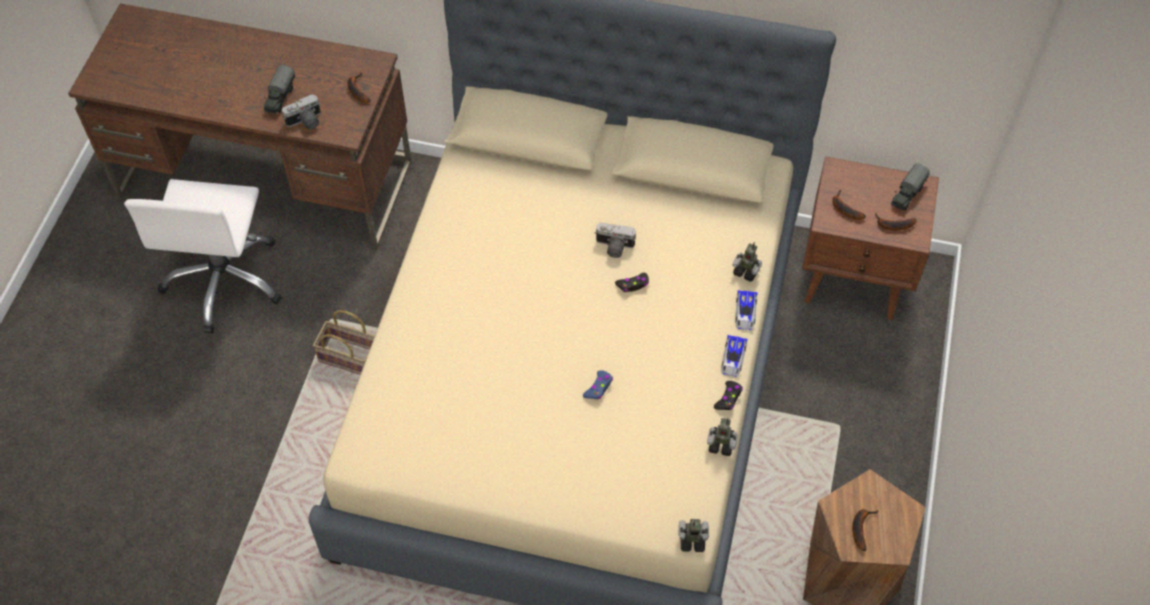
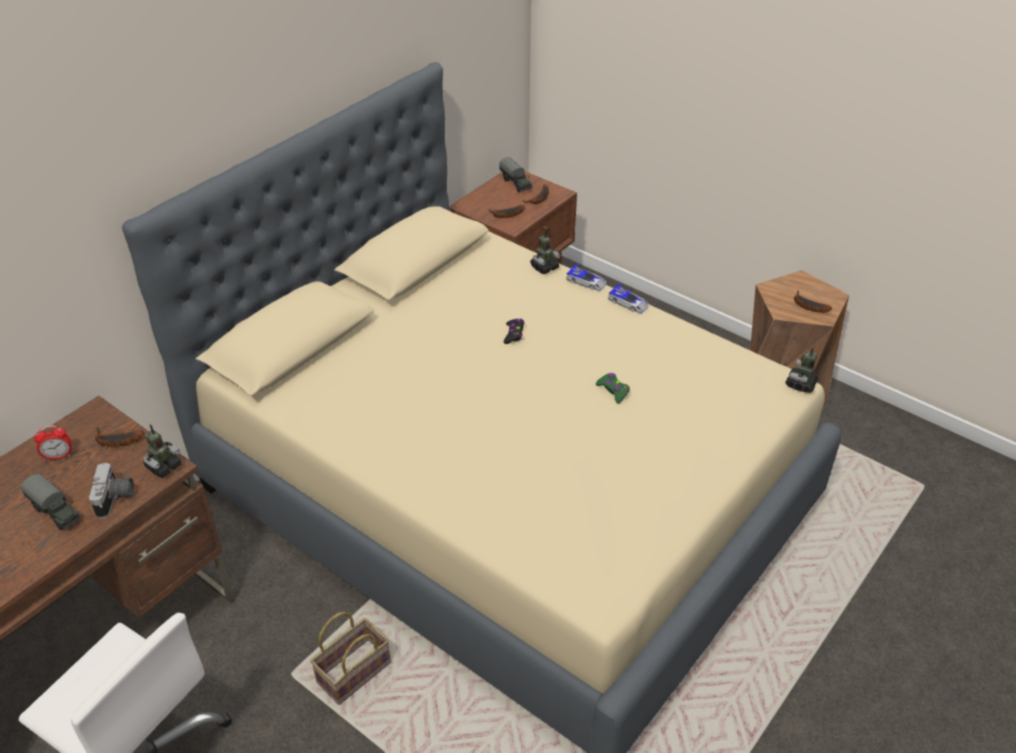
camera: 65 degrees left, 15 degrees down
blue game controller [583,370,613,399] -> green game controller [596,373,630,403]
camera [595,223,636,258] -> none
toy robot [707,418,738,456] -> toy robot moved to [143,424,182,478]
black game controller [714,381,743,410] -> none
none -> alarm clock [34,425,71,461]

